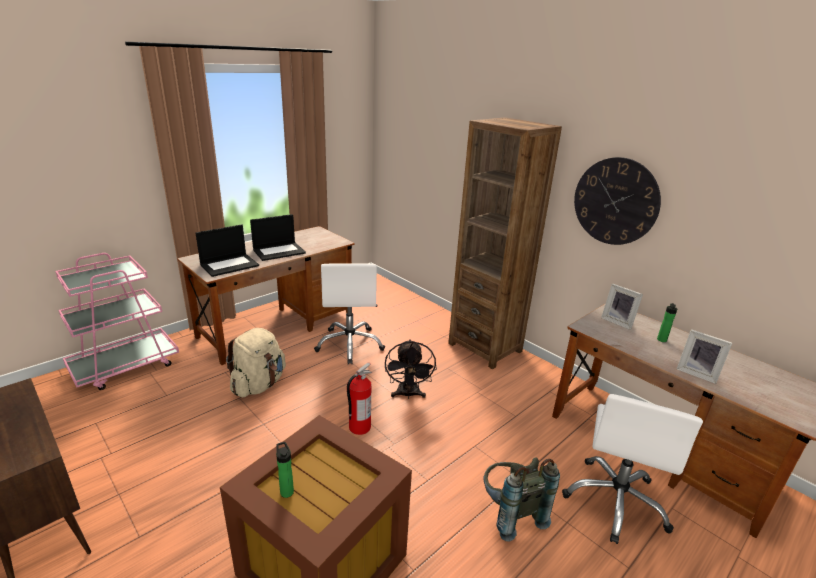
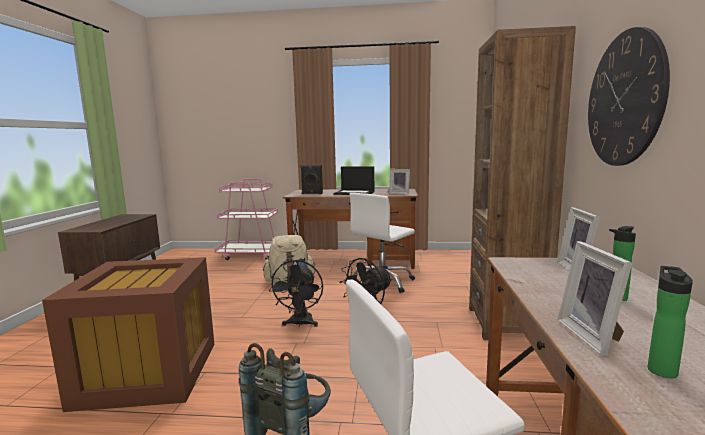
camera: 50 degrees right, 15 degrees down
laptop [195,224,259,277] -> black speaker [301,165,323,194]
bottle [276,442,294,498] -> bottle moved to [648,266,693,378]
fire extinguisher [347,362,372,435] -> black fan [269,260,323,327]
none -> picture frame [389,169,410,194]

